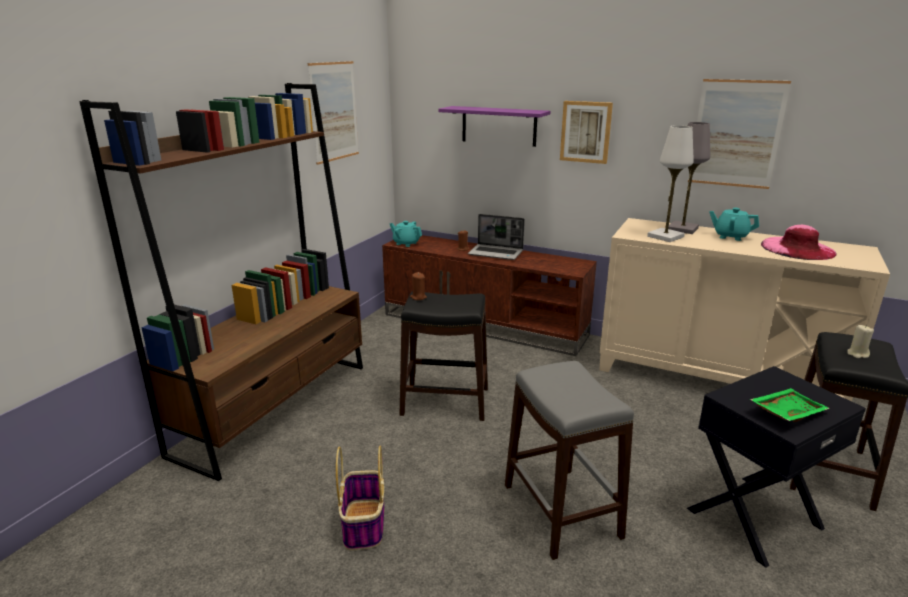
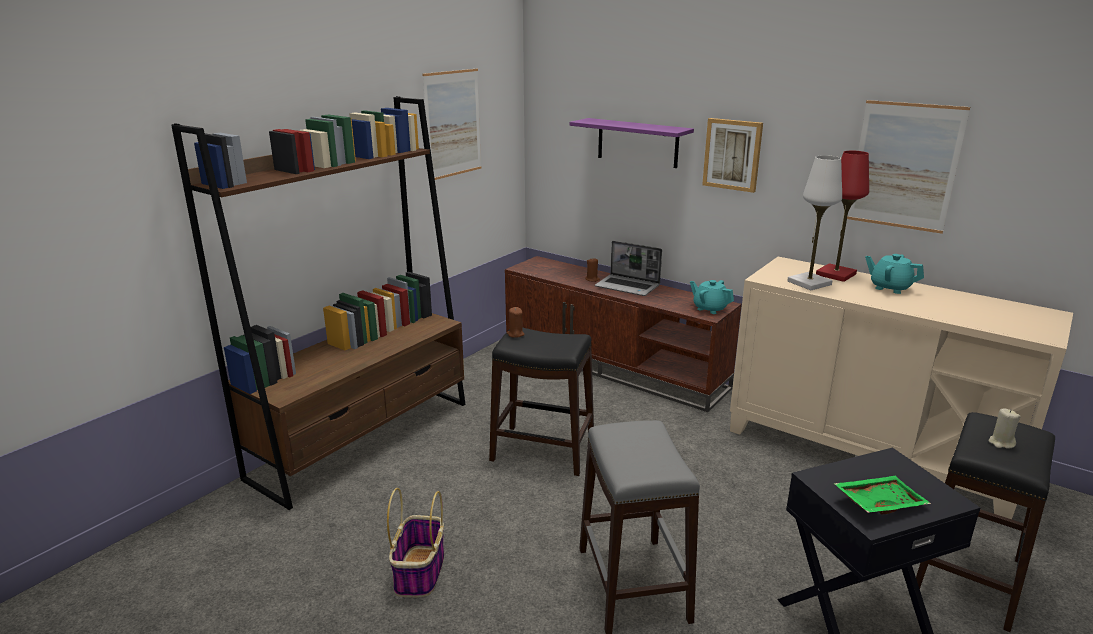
camera: 10 degrees right, 0 degrees up
turquoise teapot [390,221,422,247] -> turquoise teapot moved to [690,280,734,314]
grey table lamp [668,122,710,234] -> red table lamp [816,151,869,282]
pink hat [761,225,836,260] -> none

